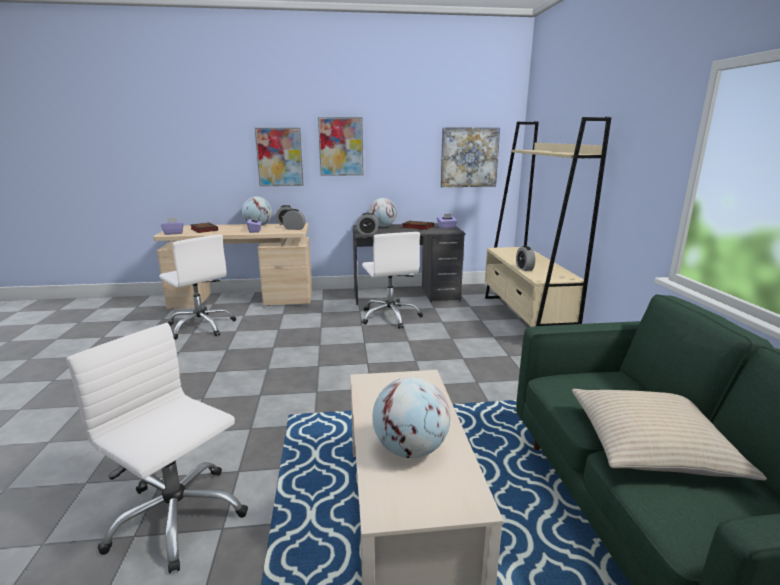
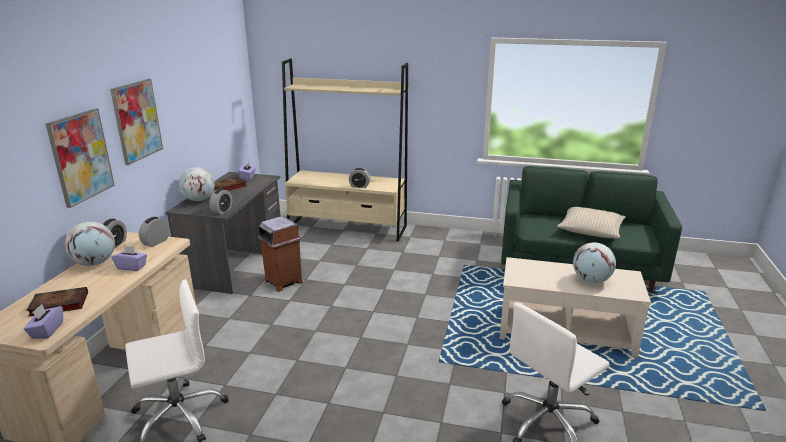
camera: 70 degrees left, 5 degrees up
white office chair [362,232,423,329] -> brown trash can [258,216,303,292]
picture [440,127,500,187] -> none

